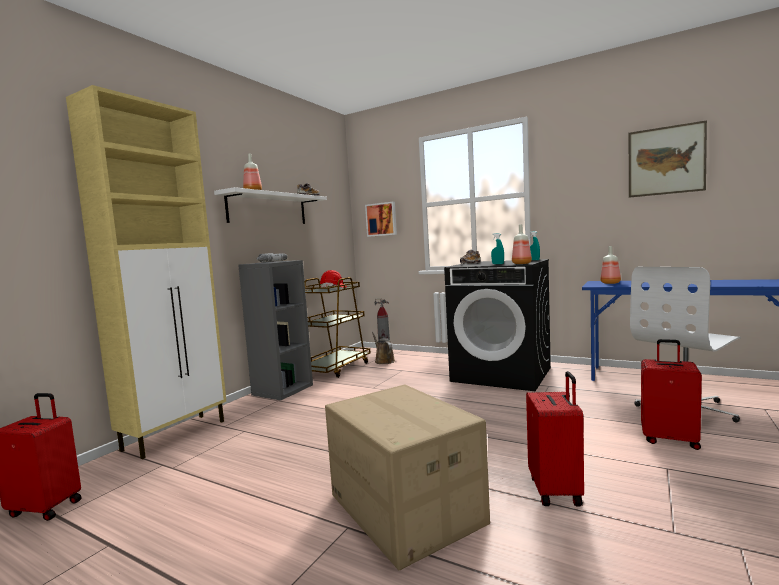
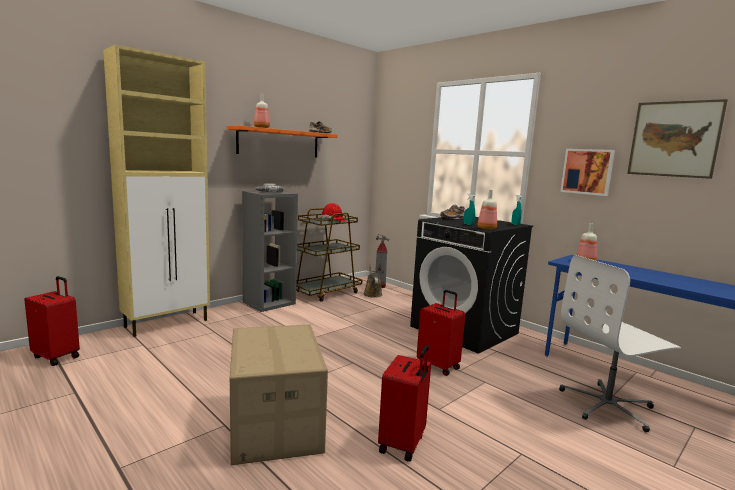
camera: 15 degrees right, 5 degrees up
white shelf [214,187,327,224] -> orange shelf [227,126,338,157]
picture [365,202,397,237] -> picture moved to [560,149,615,196]
red suitcase [641,339,702,450] -> red suitcase moved to [417,290,465,376]

